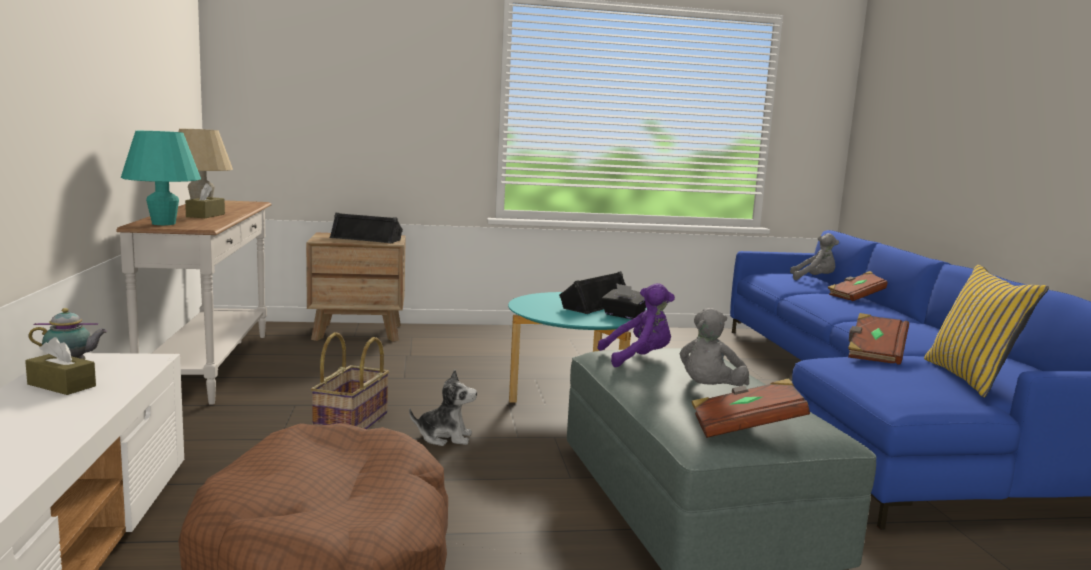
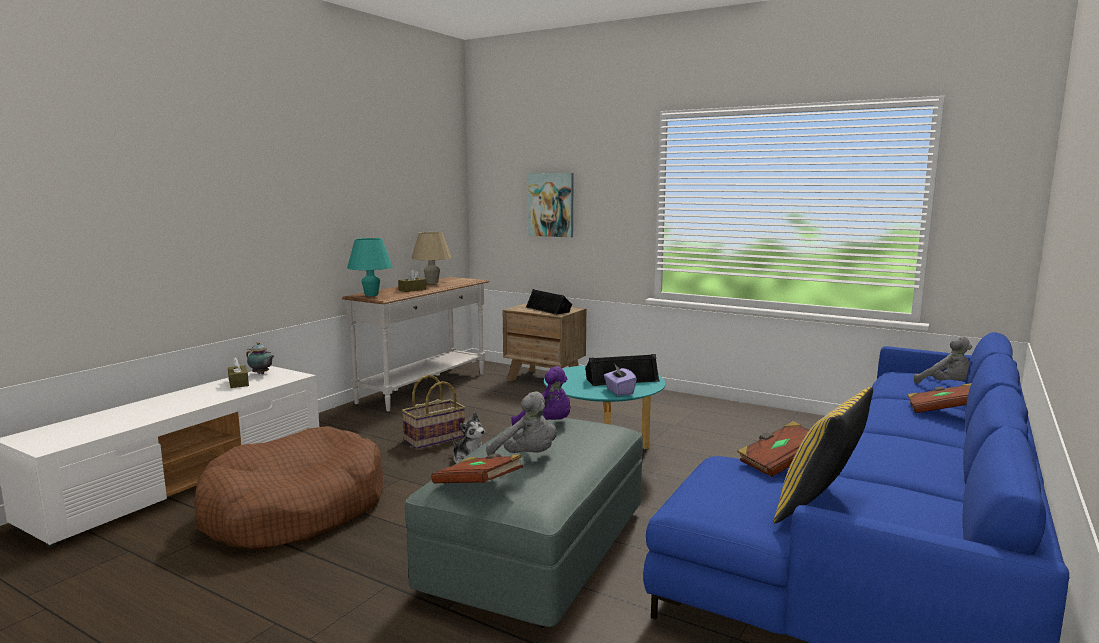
camera: 40 degrees right, 0 degrees up
black tissue box [602,283,646,319] -> purple tissue box [604,365,637,396]
grey plush toy [680,308,749,386] -> grey plush toy turned 120 degrees counterclockwise [486,391,557,456]
none -> picture [528,173,574,238]

